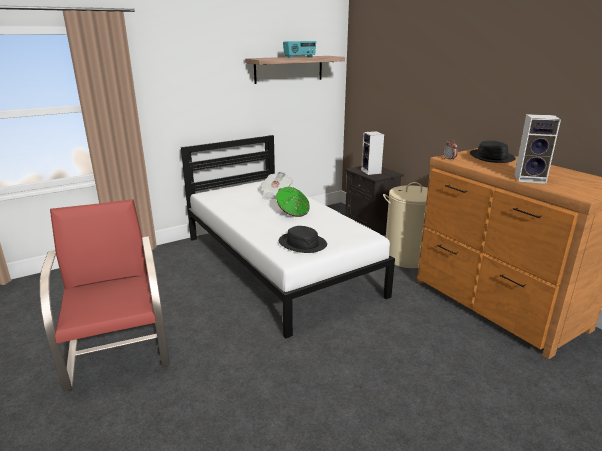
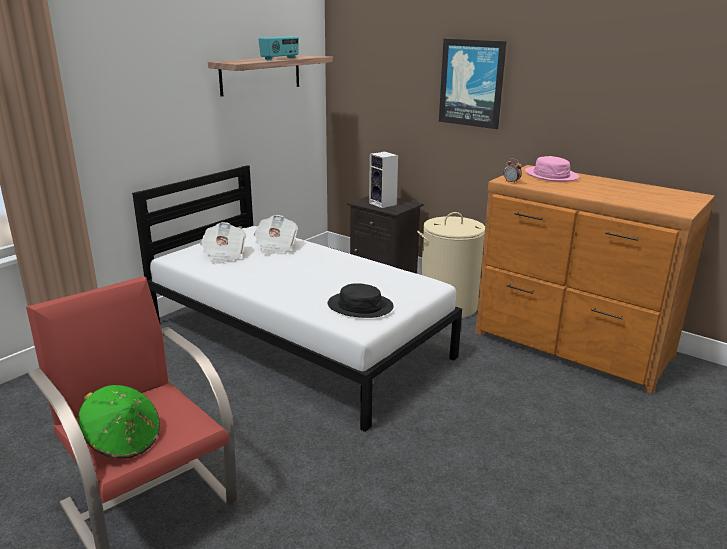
camera: 20 degrees left, 0 degrees up
green hat [276,187,310,217] -> green hat moved to [78,385,160,459]
black hat [470,141,516,163] -> pink hat [525,156,579,182]
speaker [514,114,561,184] -> none
none -> newspaper [200,222,246,264]
none -> picture [439,39,507,129]

